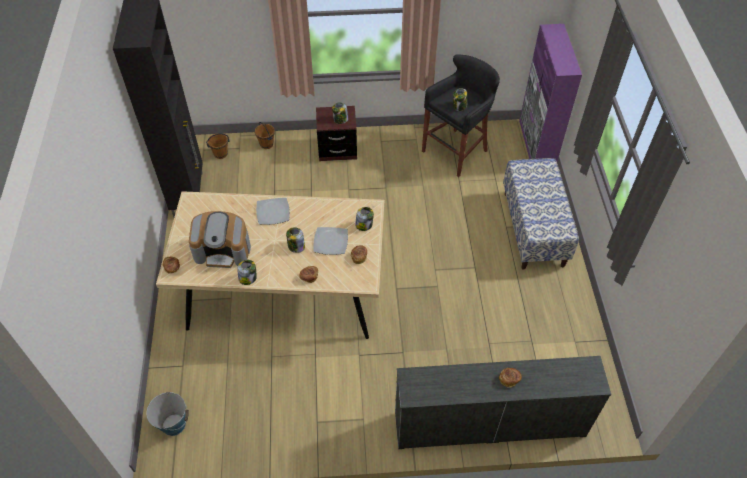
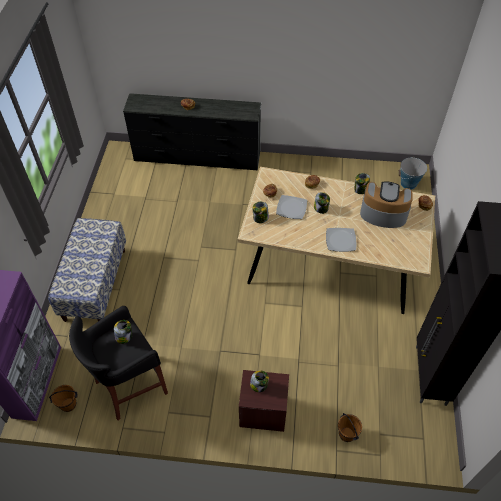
camera: 170 degrees left, 0 degrees up
brown bucket [206,133,230,159] -> brown bucket moved to [49,385,78,412]

